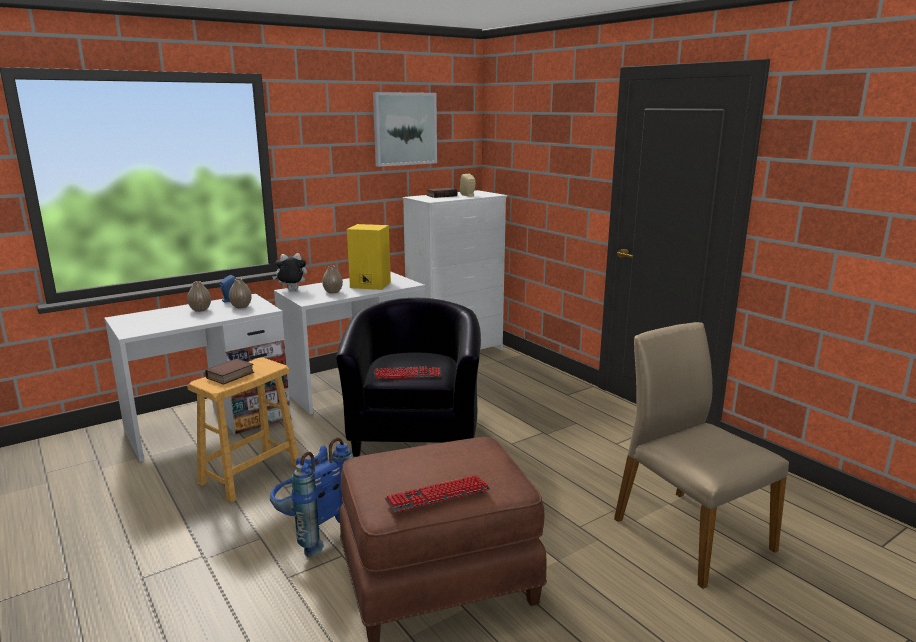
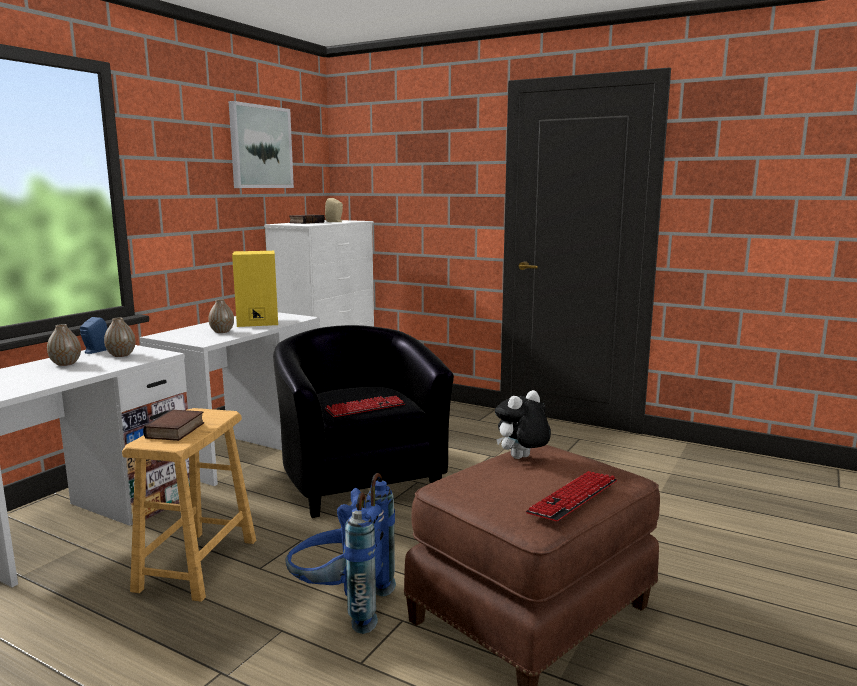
camera: 25 degrees left, 5 degrees down
plush toy [272,253,307,290] -> plush toy moved to [495,390,551,459]
beige chair [614,322,789,589] -> none

